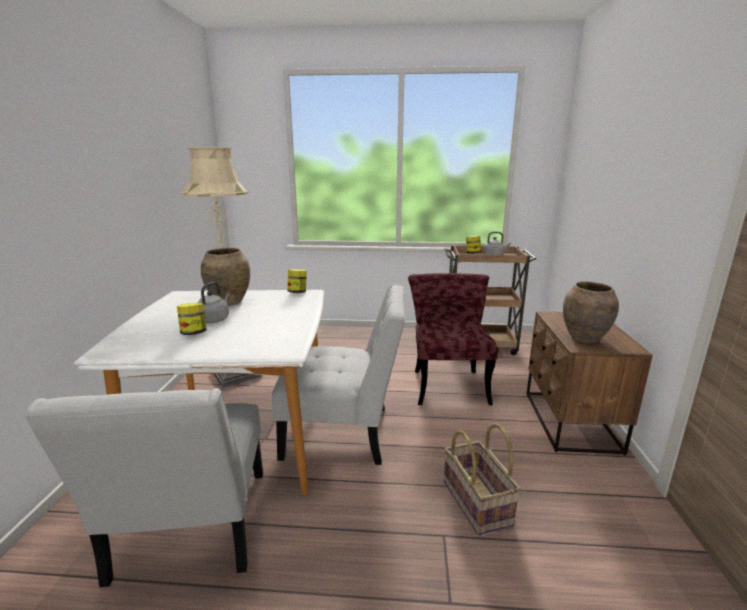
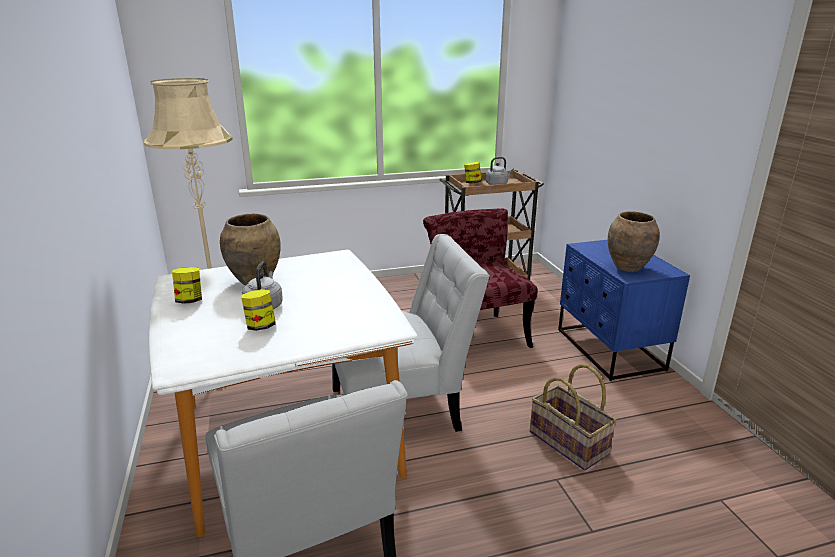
camera: 20 degrees left, 5 degrees up
jar [287,269,307,293] -> jar moved to [172,267,202,304]
brown nightstand [527,311,653,455] -> blue nightstand [558,240,690,381]

